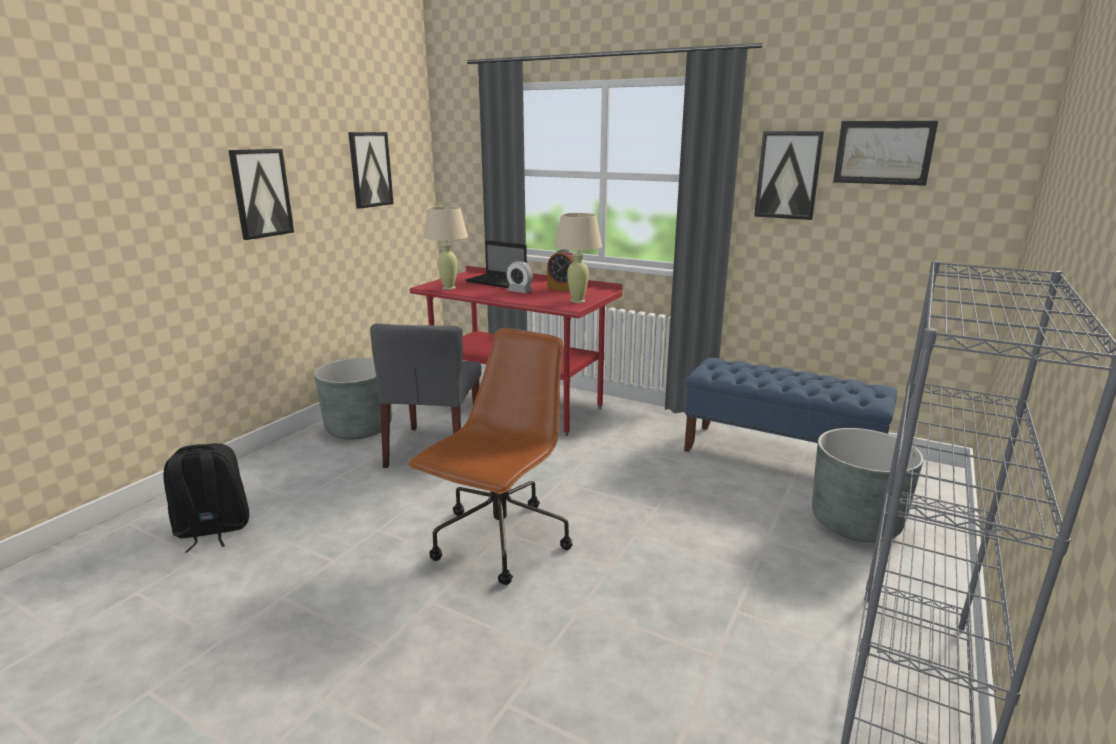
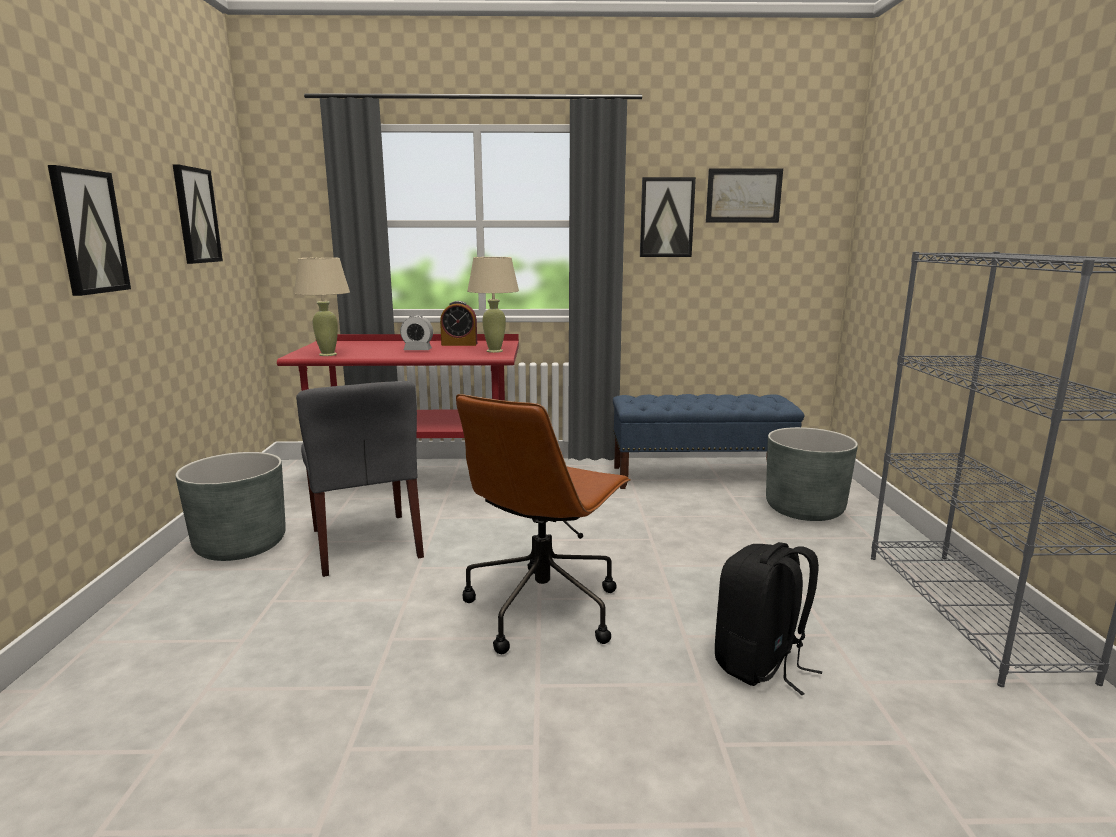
camera: 30 degrees left, 5 degrees down
black backpack [163,443,249,552] -> black backpack moved to [715,542,822,695]
brown office chair [408,328,573,585] -> brown office chair turned 150 degrees counterclockwise [456,394,631,654]
laptop [465,240,527,288] -> none

